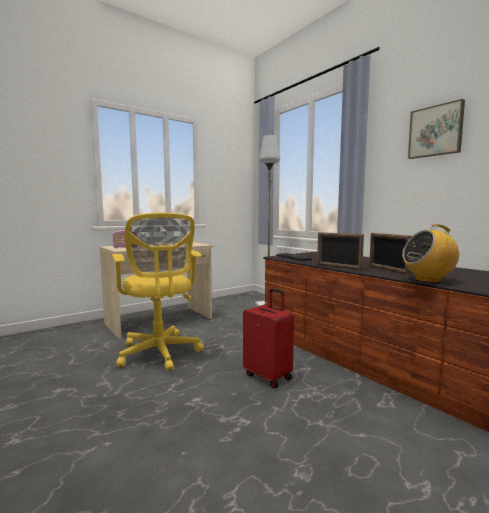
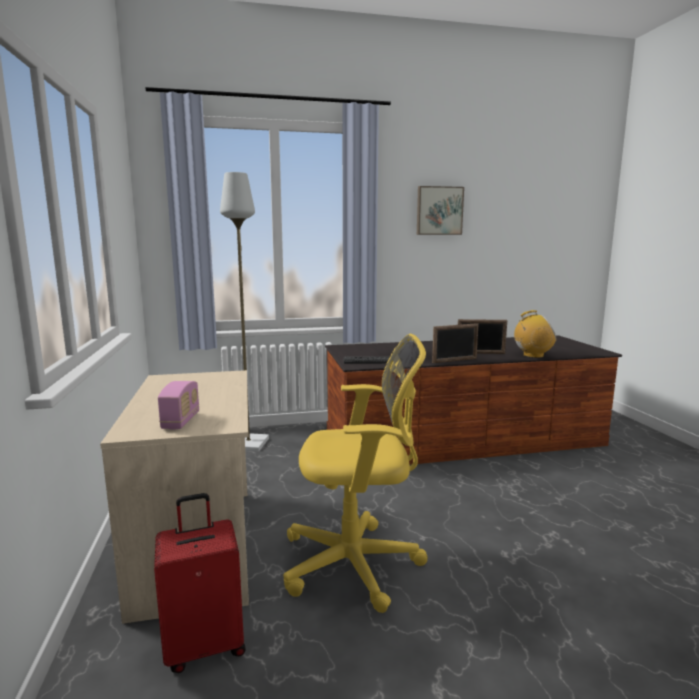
camera: 65 degrees left, 5 degrees up
red suitcase [243,289,294,388] -> red suitcase moved to [154,493,246,673]
radio [402,224,459,283] -> radio turned 105 degrees counterclockwise [514,310,557,358]

